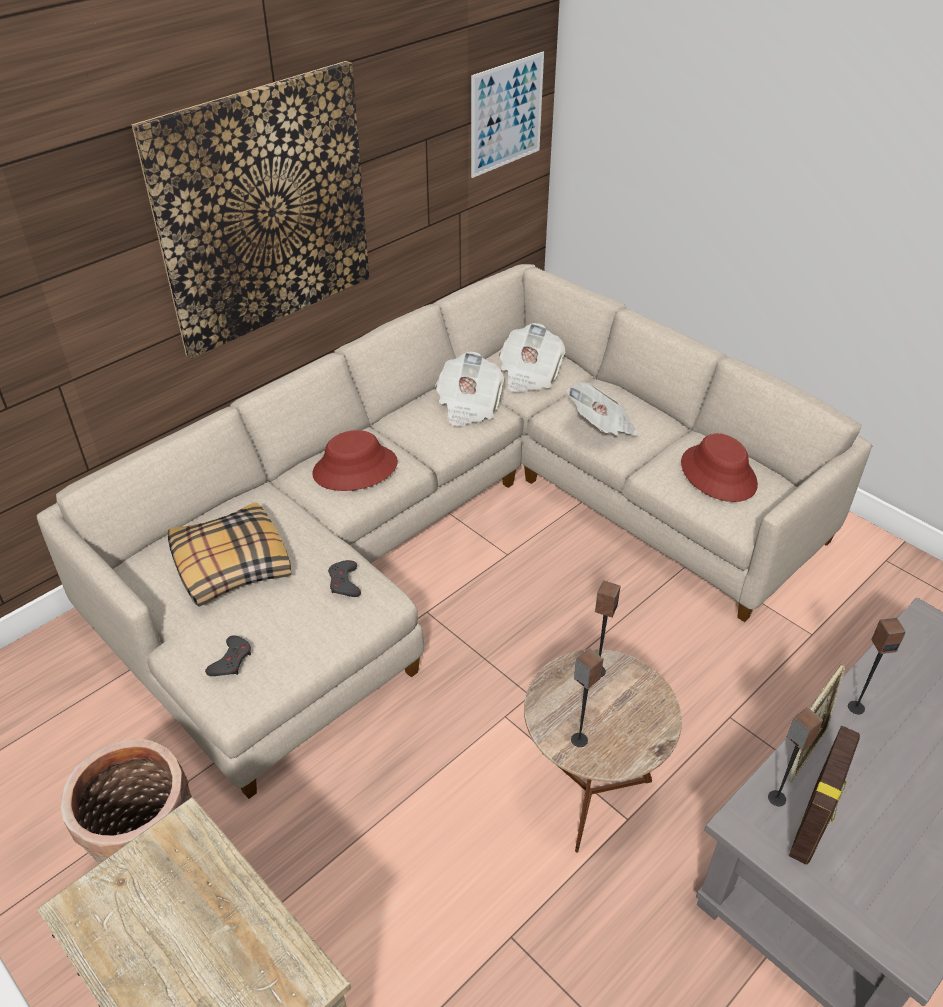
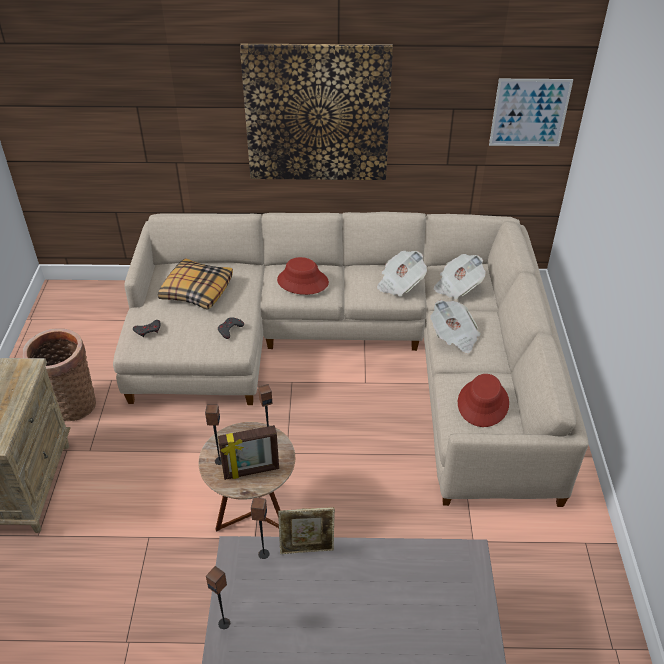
camera: 45 degrees right, 0 degrees up
picture frame [789,726,860,865] -> picture frame moved to [218,425,279,480]
speaker [848,618,906,714] -> speaker moved to [206,566,230,629]

